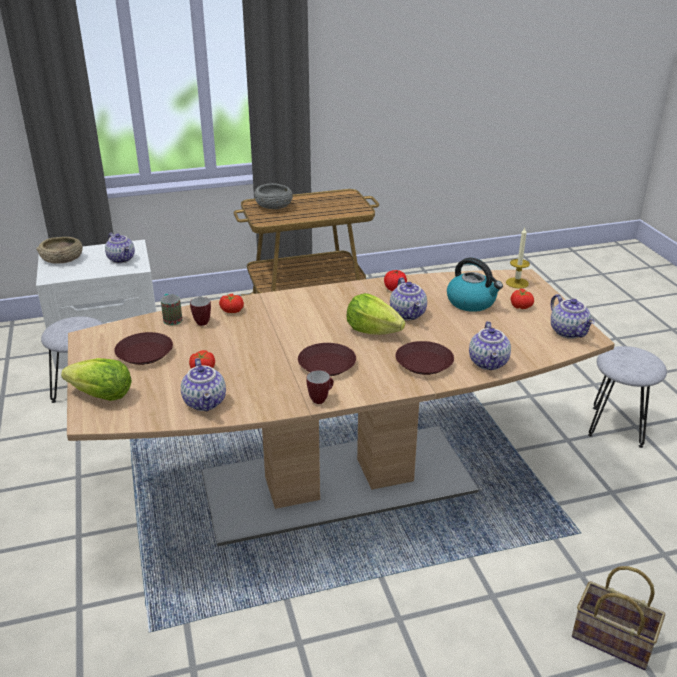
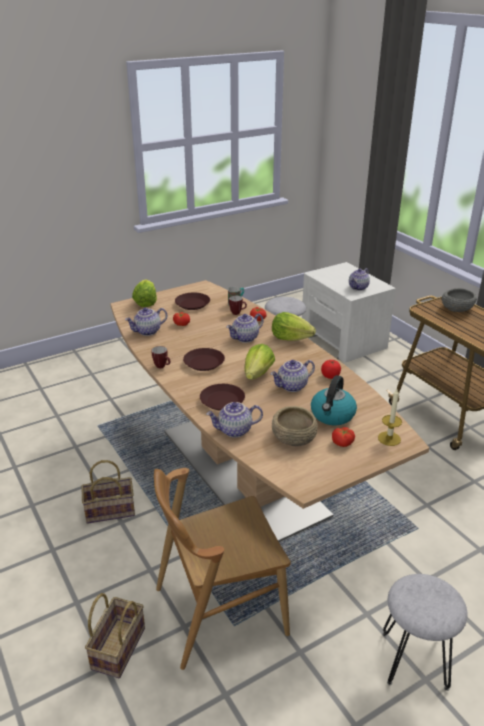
camera: 75 degrees right, 0 degrees up
beige bowl [36,237,83,264] -> beige bowl moved to [272,406,318,447]
teapot [551,294,595,339] -> teapot moved to [226,314,264,343]
none -> basket [81,460,135,524]
none -> brown chair [154,468,291,670]
none -> lettuce [272,312,316,341]

